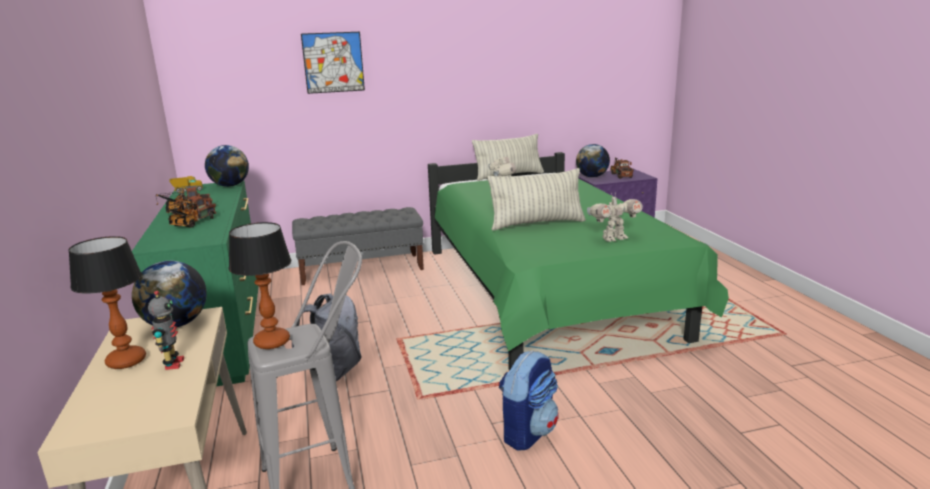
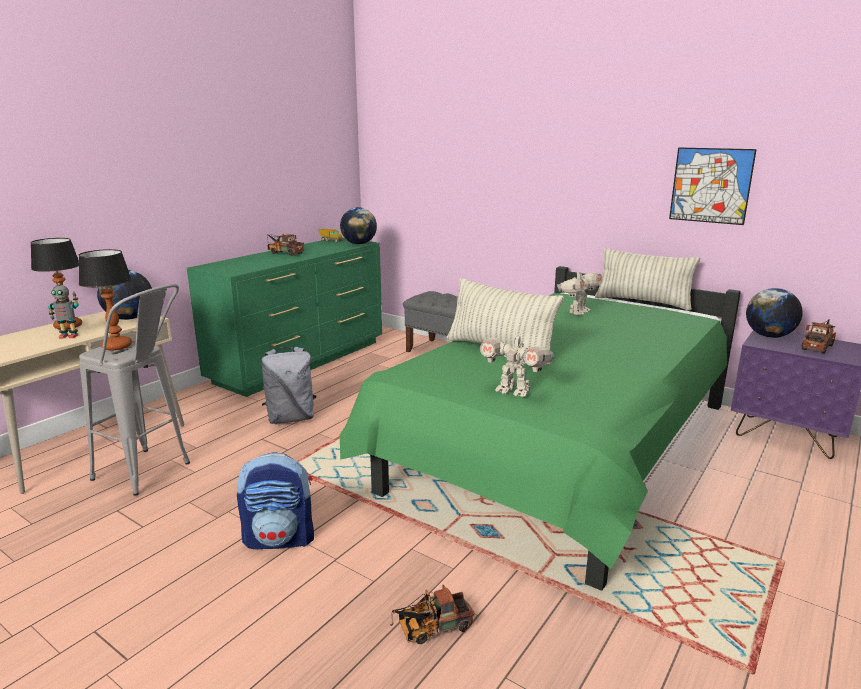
camera: 50 degrees right, 0 degrees up
toy robot [148,291,184,370] -> toy robot turned 45 degrees clockwise [48,280,79,339]
toy truck [168,196,216,228] -> toy truck moved to [390,585,474,644]
picture [301,32,365,94] -> picture moved to [669,147,757,225]

